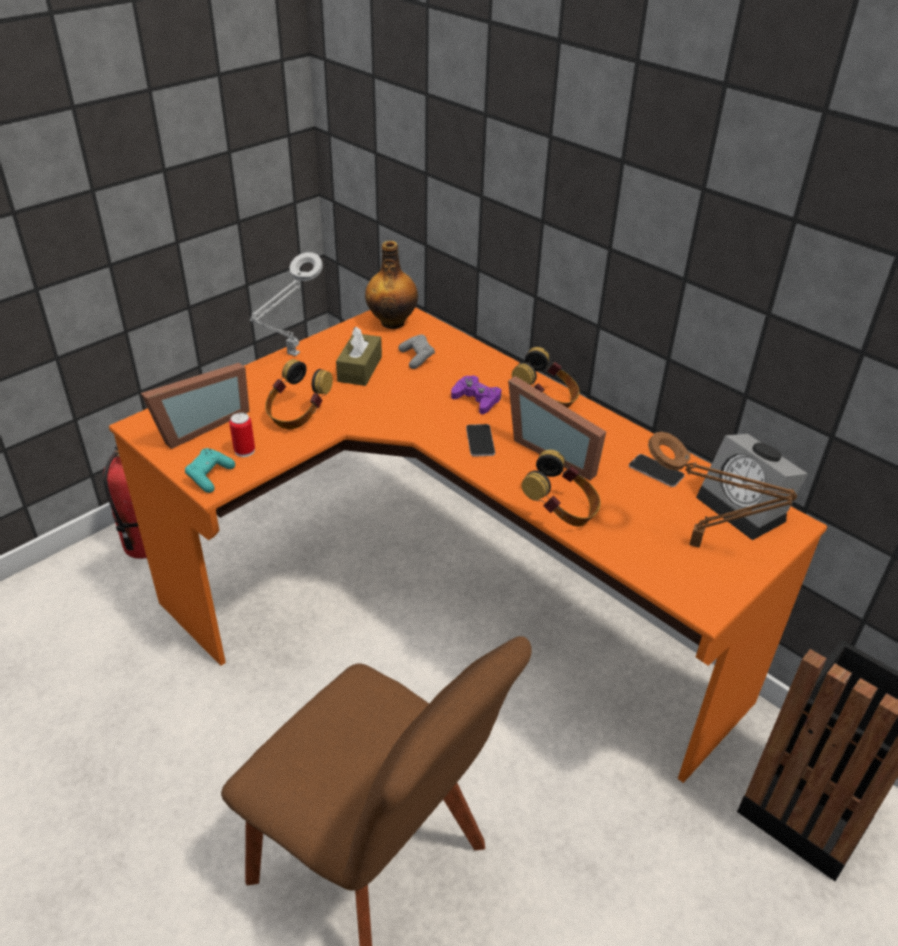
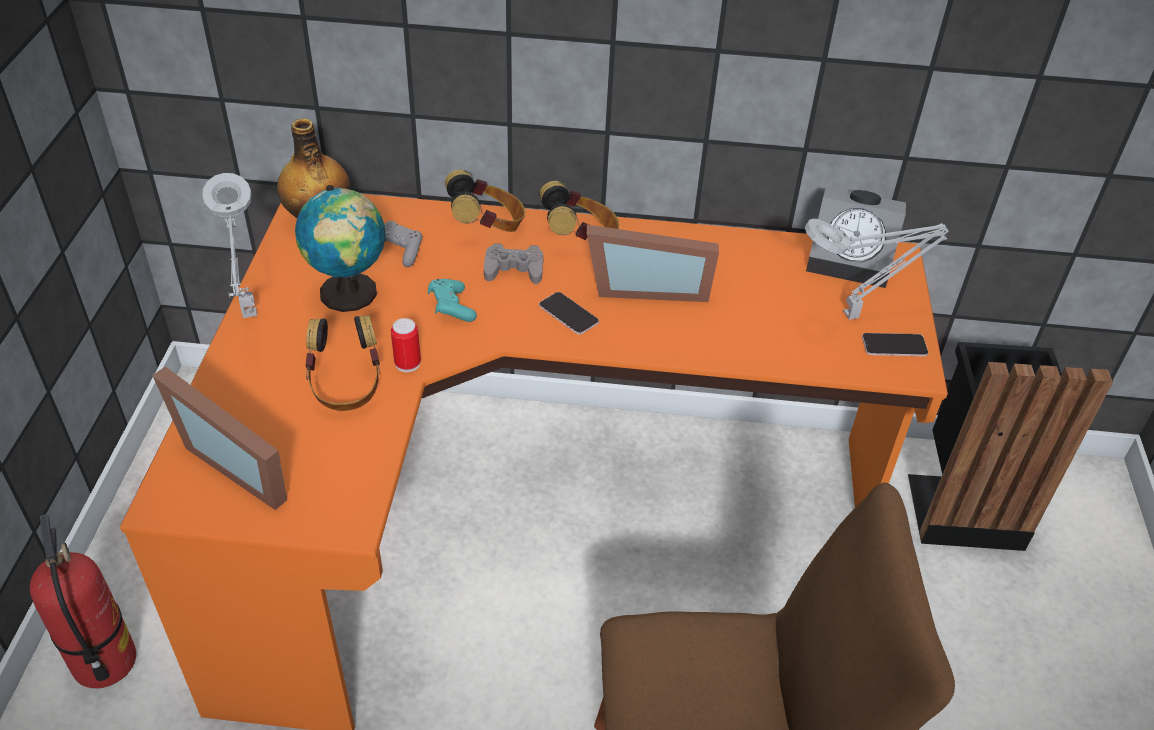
camera: 40 degrees left, 5 degrees up
picture frame [141,363,250,449] -> picture frame turned 120 degrees clockwise [152,366,287,510]
turquoise game controller [185,448,235,493] -> turquoise game controller moved to [428,279,477,322]
can [229,413,255,457] -> can moved to [391,318,421,372]
brown tissue box [336,327,382,386] -> globe [295,185,386,312]
purple game controller [451,375,502,414] -> grey game controller [484,243,543,284]
headphones [522,449,601,527] -> headphones moved to [445,169,525,232]
phone [629,454,685,487] -> phone moved to [862,333,929,356]
brown table lamp [648,432,797,548] -> grey table lamp [805,219,949,320]

